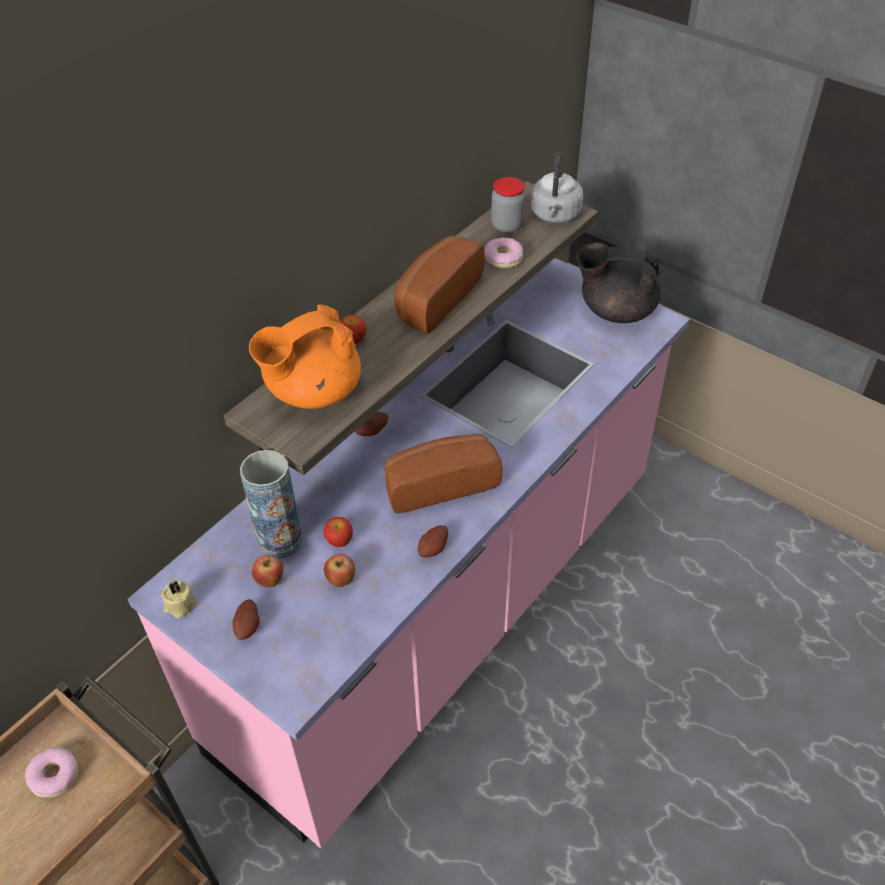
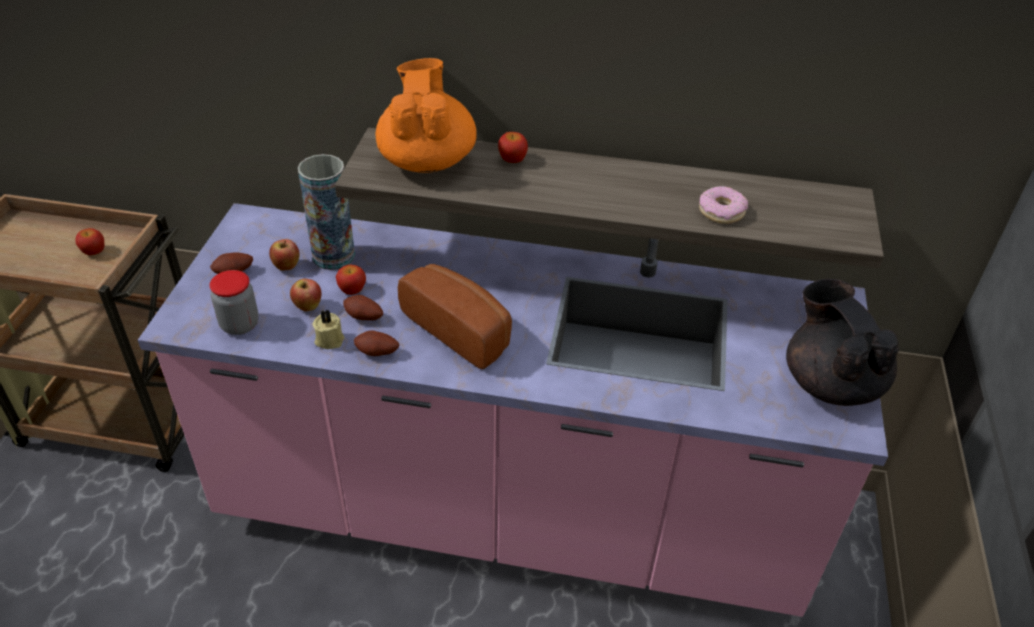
camera: 60 degrees right, 5 degrees down
donut [25,747,79,798] -> apple [76,228,104,255]
beige candle [161,581,196,618] -> beige candle moved to [312,309,345,349]
orange teapot [249,304,361,409] -> orange teapot turned 60 degrees clockwise [375,58,477,173]
potato [355,412,388,437] -> potato moved to [343,295,383,321]
bread [394,236,484,334] -> none
jar [491,177,526,233] -> jar moved to [209,270,259,335]
grey kettle [531,152,583,223] -> none

